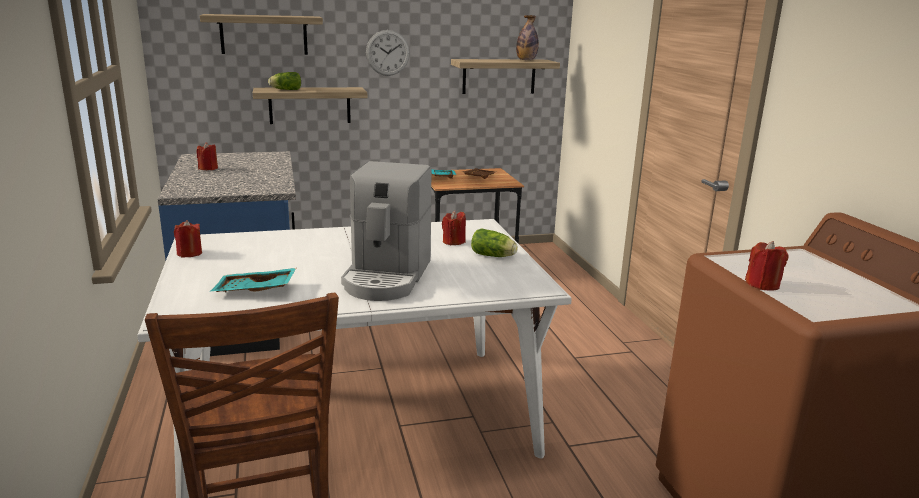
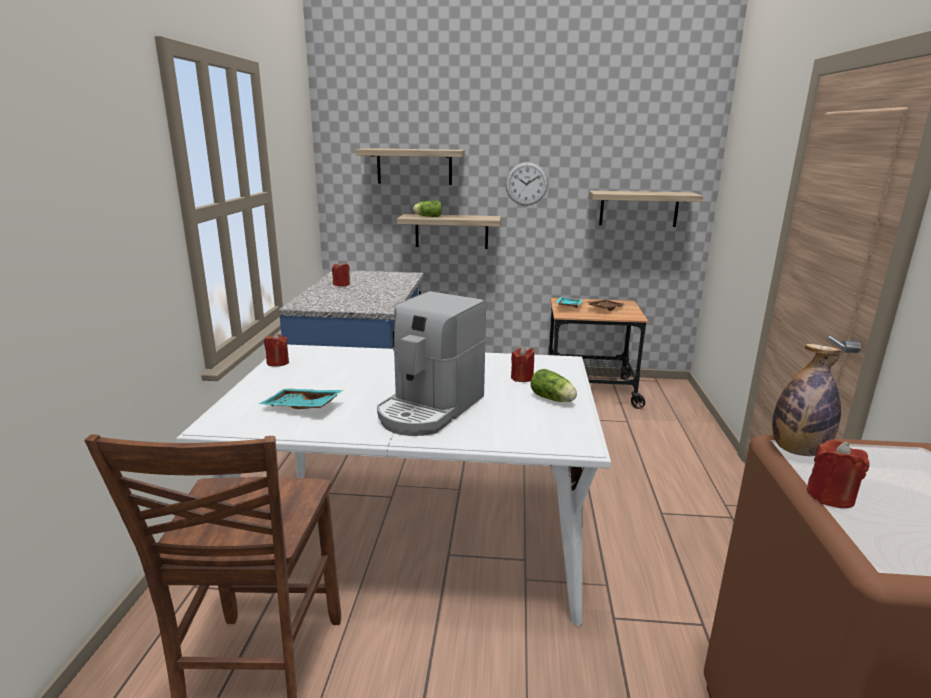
camera: 20 degrees right, 0 degrees up
bottle [516,15,539,60] -> bottle moved to [772,344,841,456]

